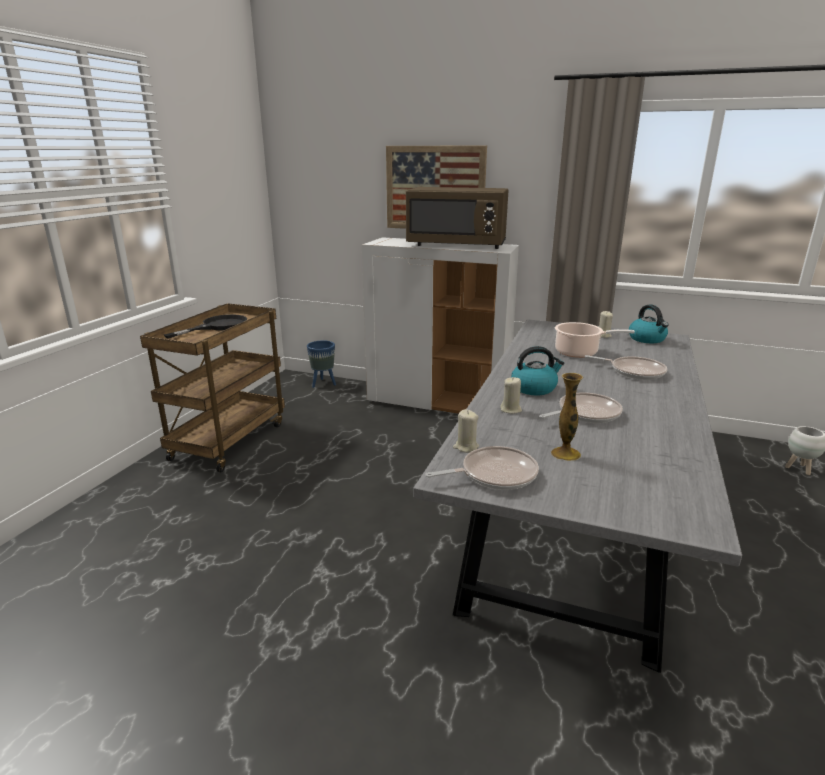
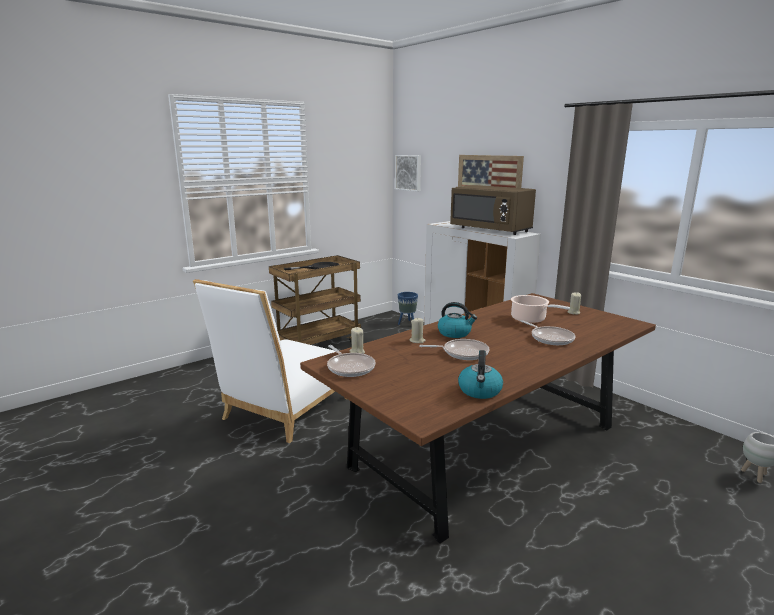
camera: 30 degrees right, 5 degrees down
grey dining table [413,319,742,673] -> brown dining table [300,293,656,544]
frying pan [425,446,539,490] -> frying pan turned 45 degrees clockwise [327,345,375,377]
vase [551,373,583,461] -> none
kettle [629,305,669,343] -> kettle moved to [458,350,503,399]
none -> white chair [193,279,348,443]
none -> picture [395,155,421,192]

